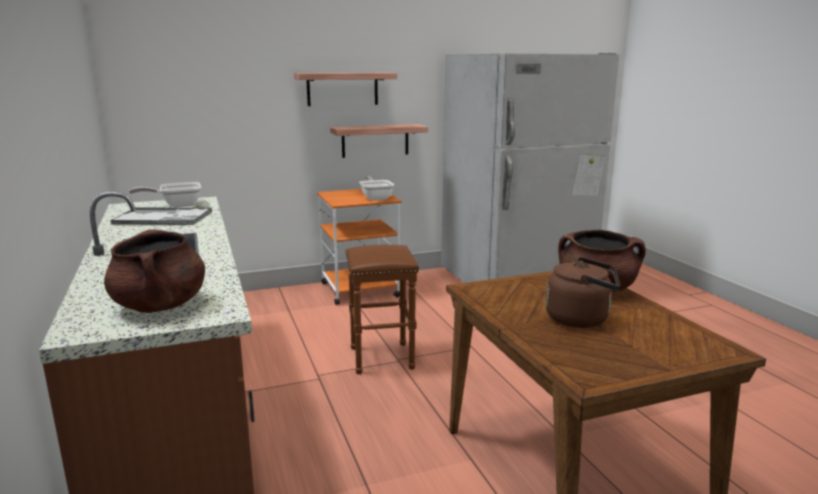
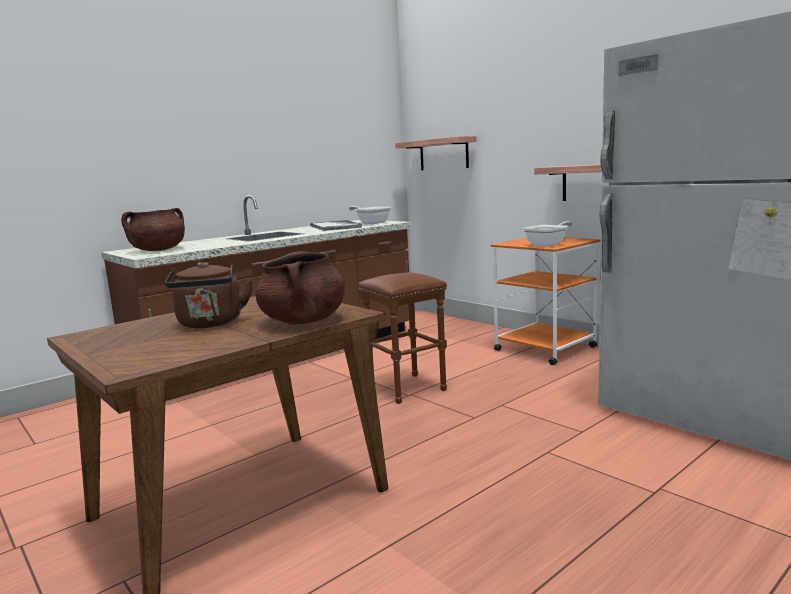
camera: 70 degrees right, 5 degrees down
shelf [294,73,397,106] -> shelf moved to [395,136,477,170]

